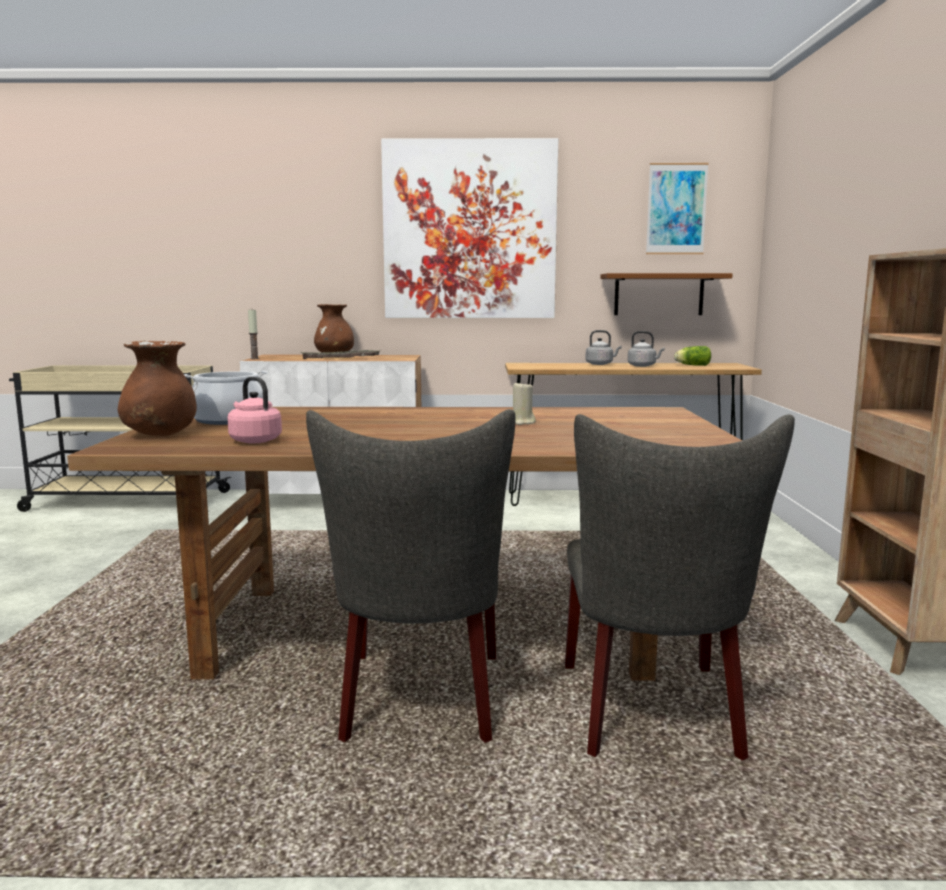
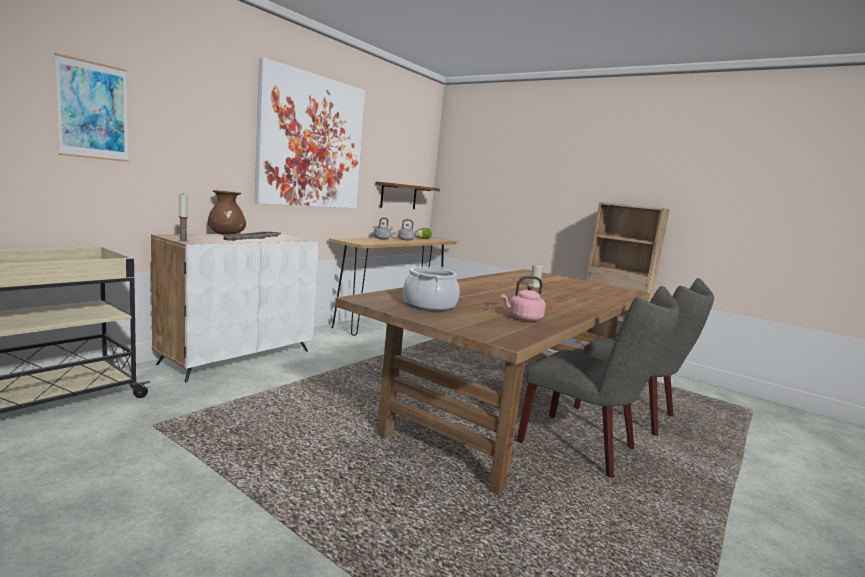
camera: 55 degrees left, 0 degrees up
brown vase [118,341,197,436] -> none
picture [646,163,709,254] -> picture moved to [55,53,128,162]

